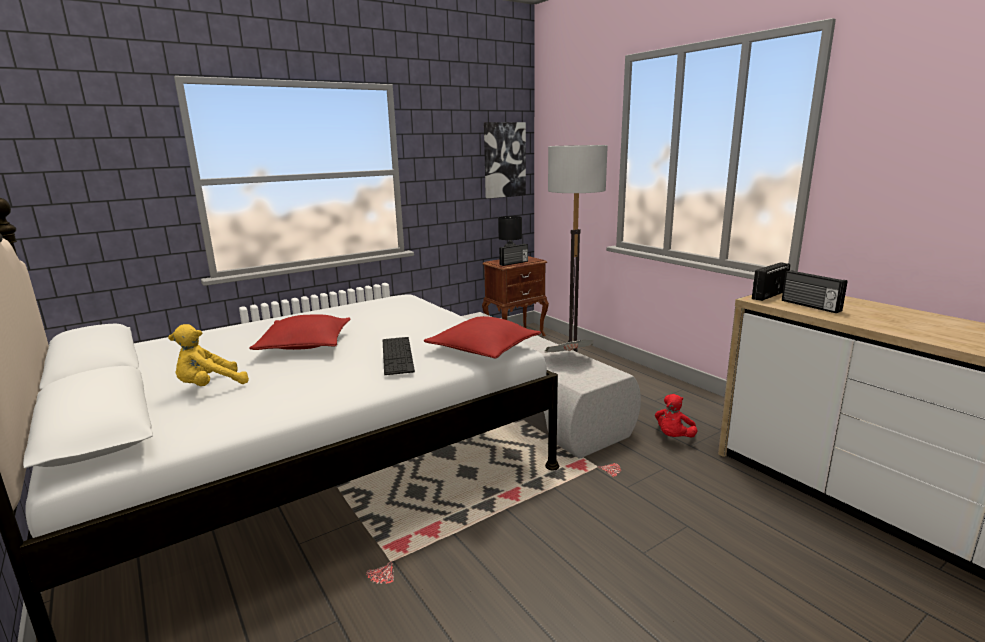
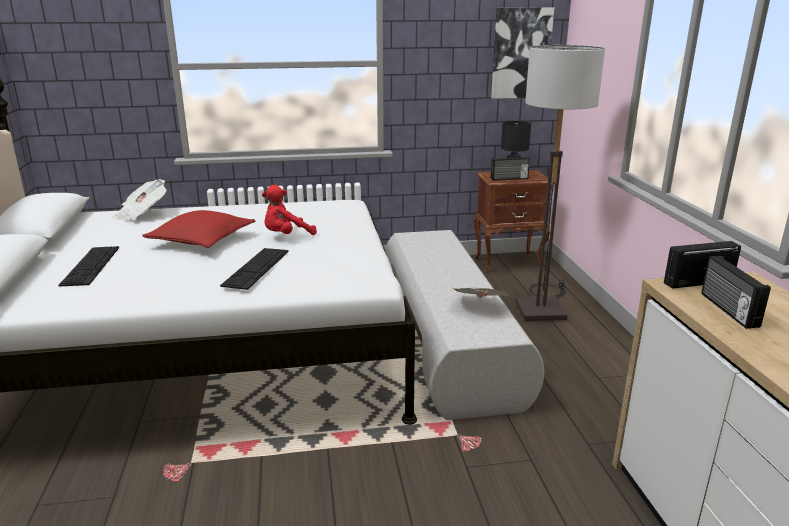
camera: 25 degrees right, 5 degrees up
yellow plush toy [168,324,249,386] -> keyboard [59,246,119,287]
red pillow [424,316,541,359] -> none
red plush toy [655,394,697,437] -> red plush toy moved to [262,185,317,235]
none -> newspaper [113,179,167,220]

